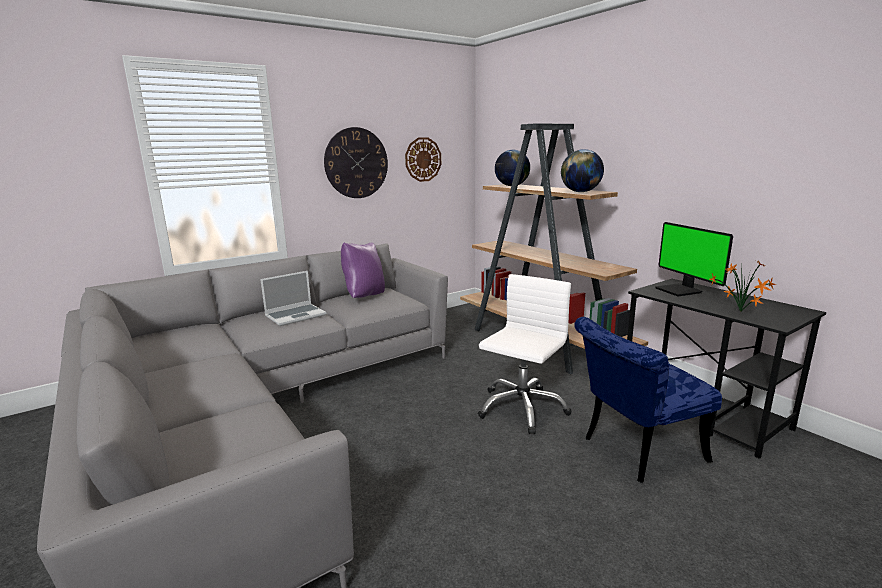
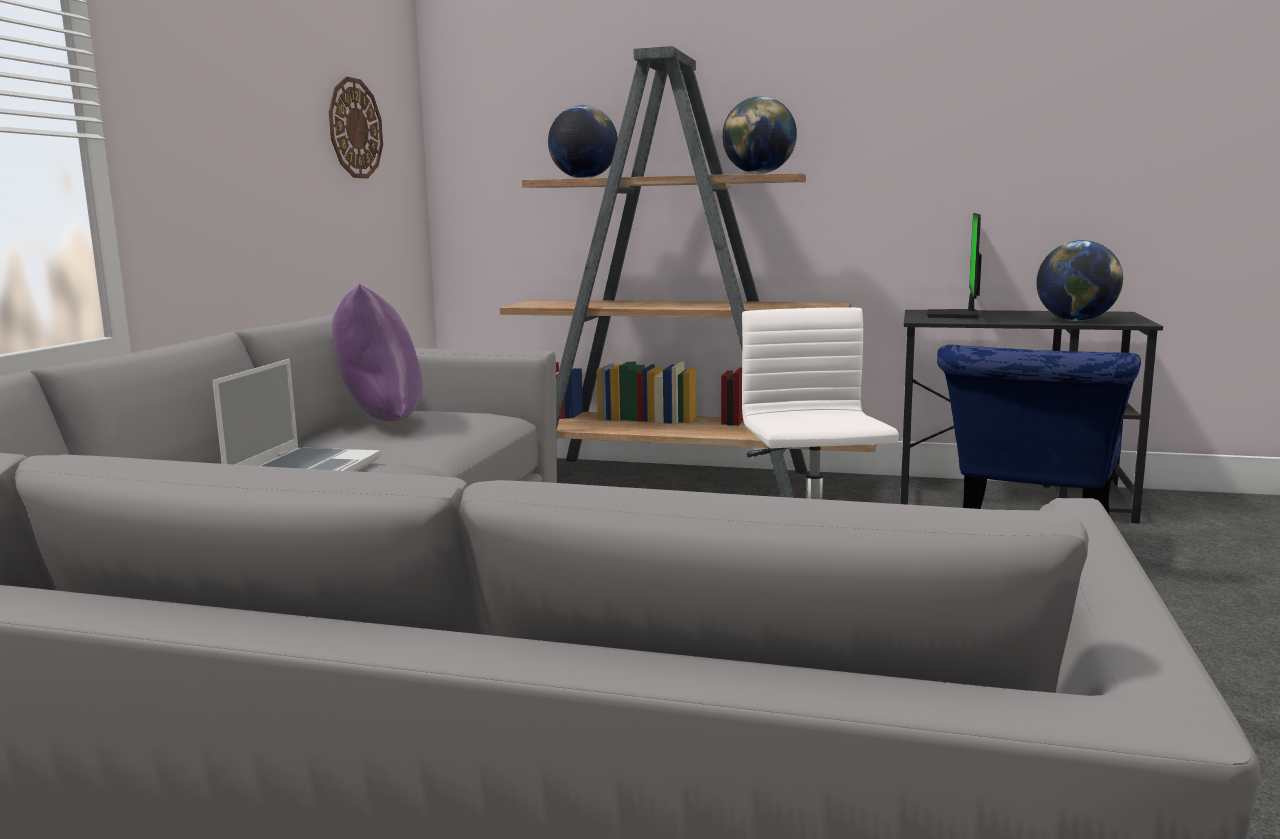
camera: 40 degrees left, 5 degrees down
wall clock [324,127,388,198] -> none
monitor [655,222,733,296] -> monitor turned 75 degrees clockwise [927,213,982,318]
potted plant [710,260,776,311] -> globe [1036,240,1123,321]

